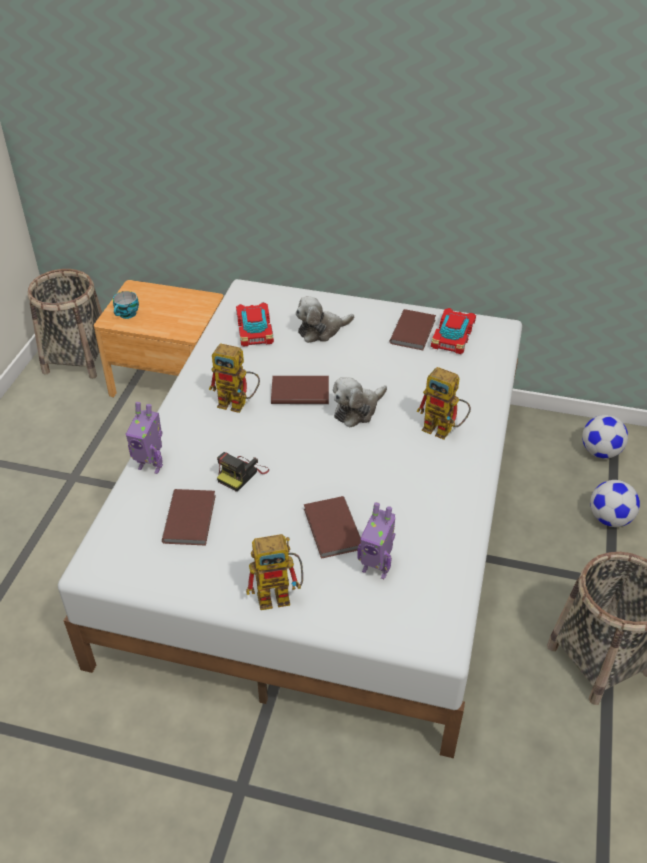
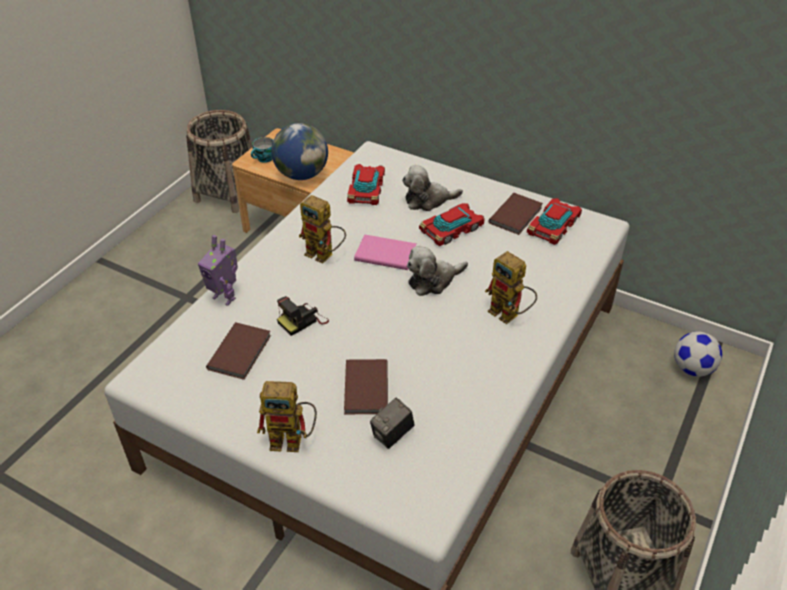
camera: 15 degrees right, 0 degrees up
brown book [271,376,329,404] -> pink book [354,235,417,270]
toy robot [357,502,395,579] -> camera [370,398,414,449]
football [590,480,640,527] -> none
none -> globe [271,123,328,180]
none -> toy car [419,203,485,246]

